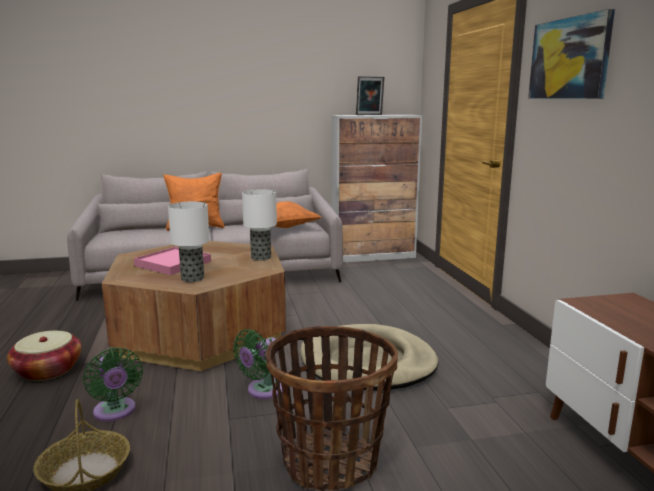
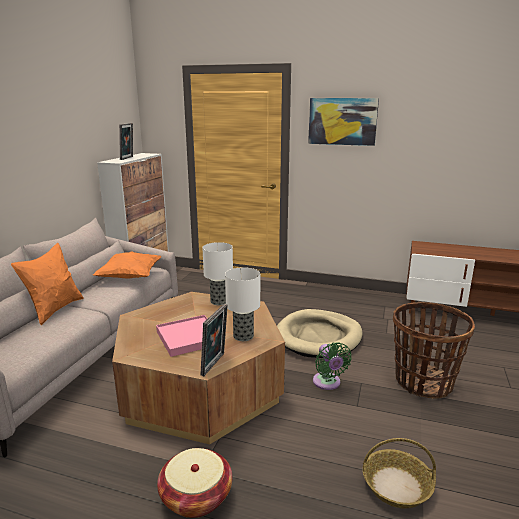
camera: 60 degrees left, 5 degrees up
green fan [83,348,143,421] -> none
none -> picture frame [201,304,228,376]

